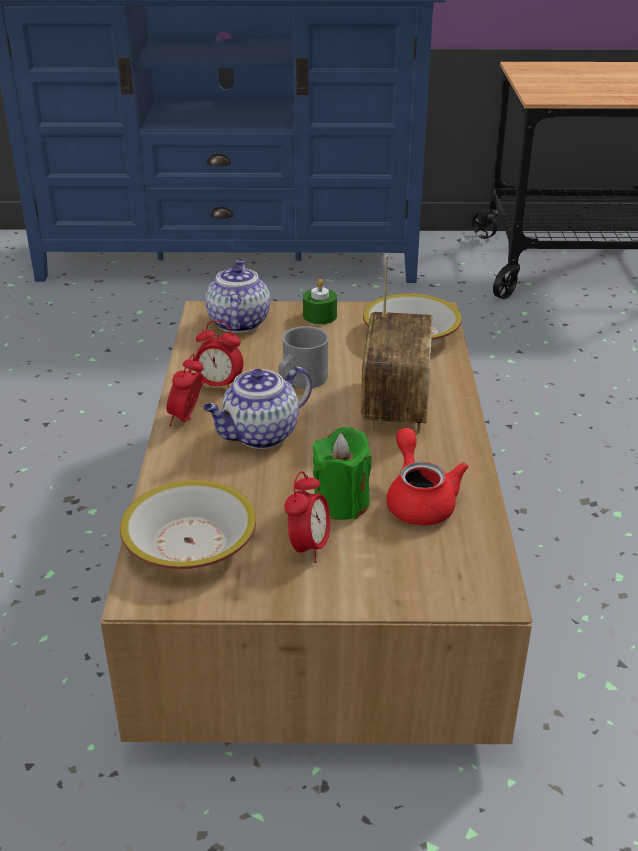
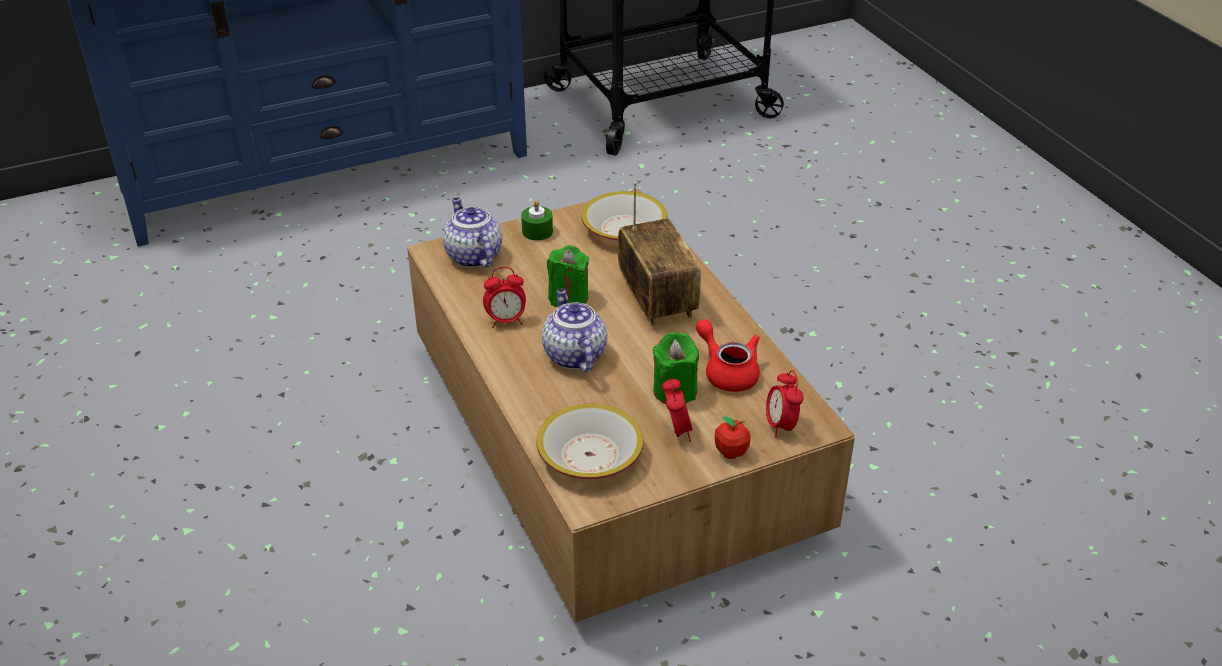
camera: 25 degrees left, 5 degrees up
alarm clock [166,354,203,426] -> alarm clock moved to [766,370,804,438]
teapot [203,366,312,449] -> teapot turned 135 degrees clockwise [542,289,607,372]
grey mug [279,326,329,389] -> green candle [547,245,589,307]
none -> apple [715,416,751,459]

